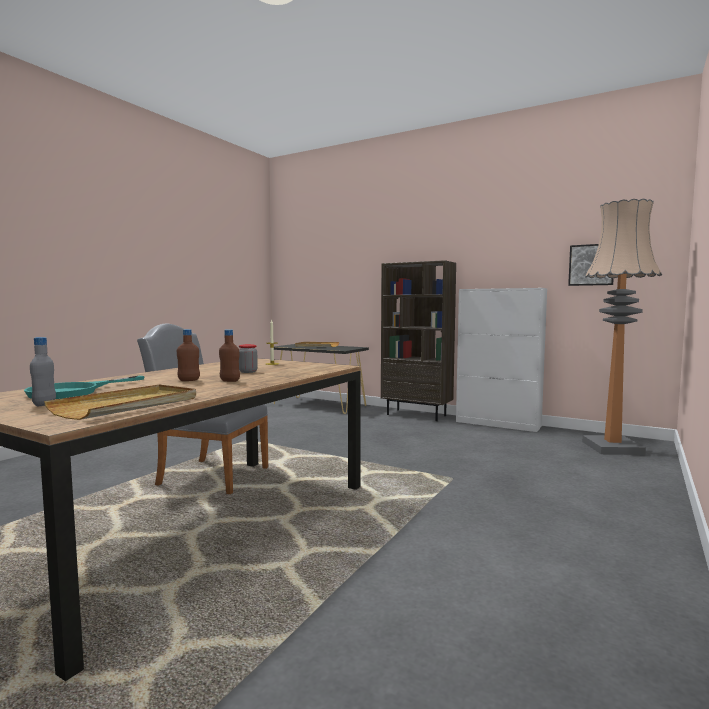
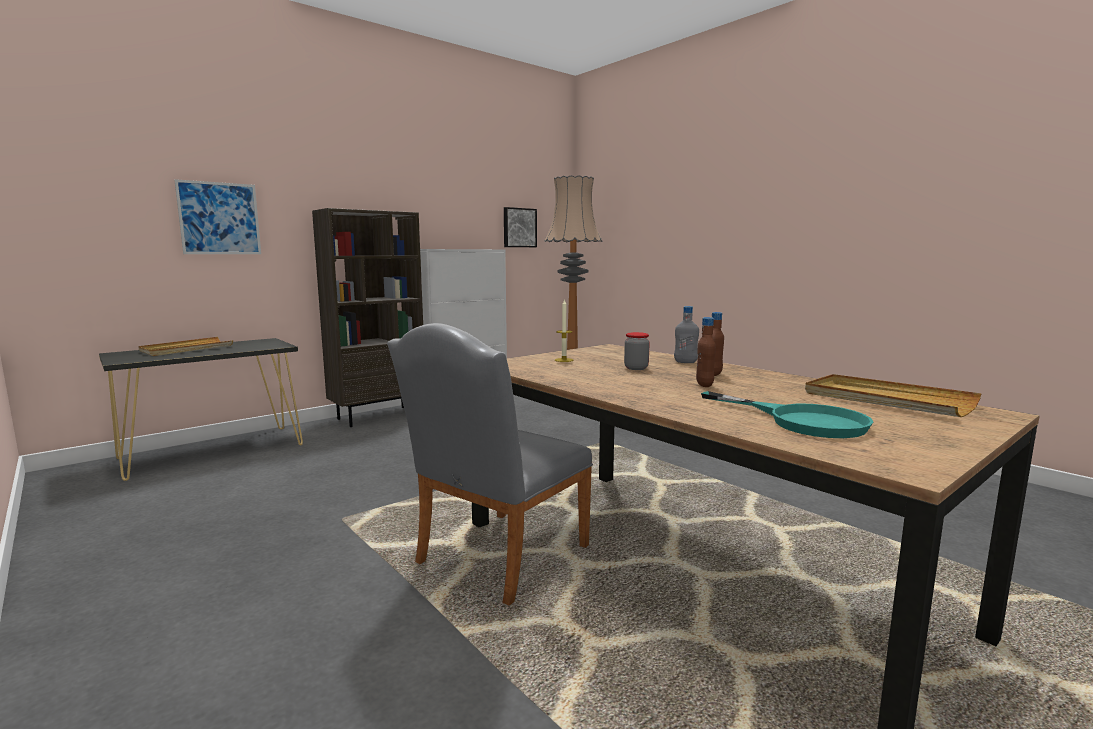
camera: 70 degrees left, 5 degrees up
grey bottle [30,337,56,406] -> grey bottle moved to [674,306,699,363]
none -> picture [174,179,261,254]

